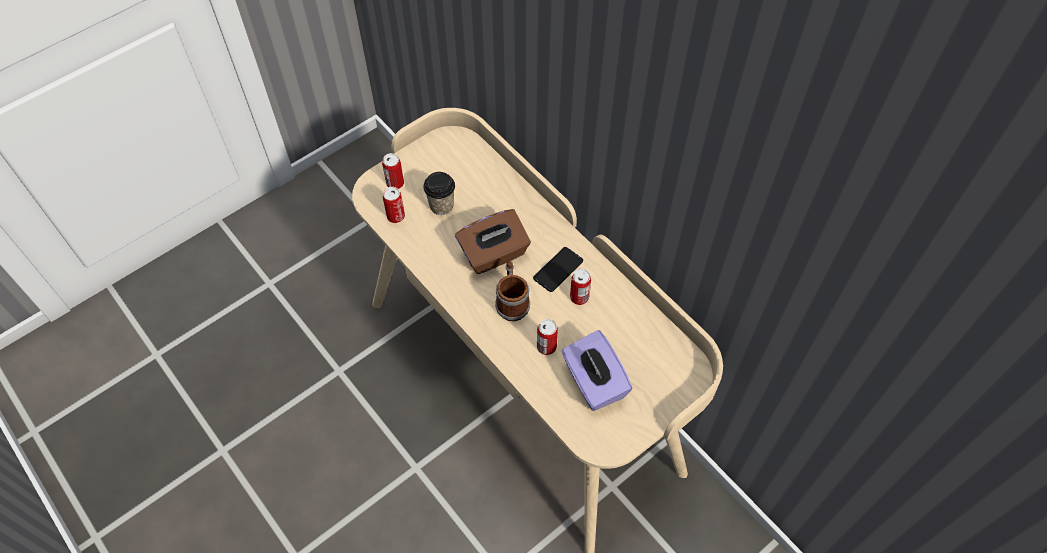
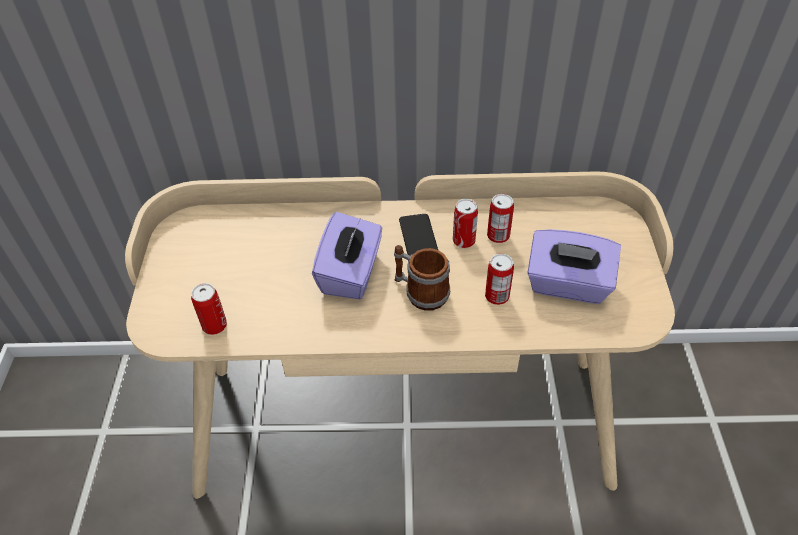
camera: 50 degrees left, 10 degrees down
can [382,153,404,189] -> can moved to [487,194,514,243]
cup [423,172,455,215] -> none
brown tissue box [455,209,531,274] -> purple tissue box [312,212,382,299]

